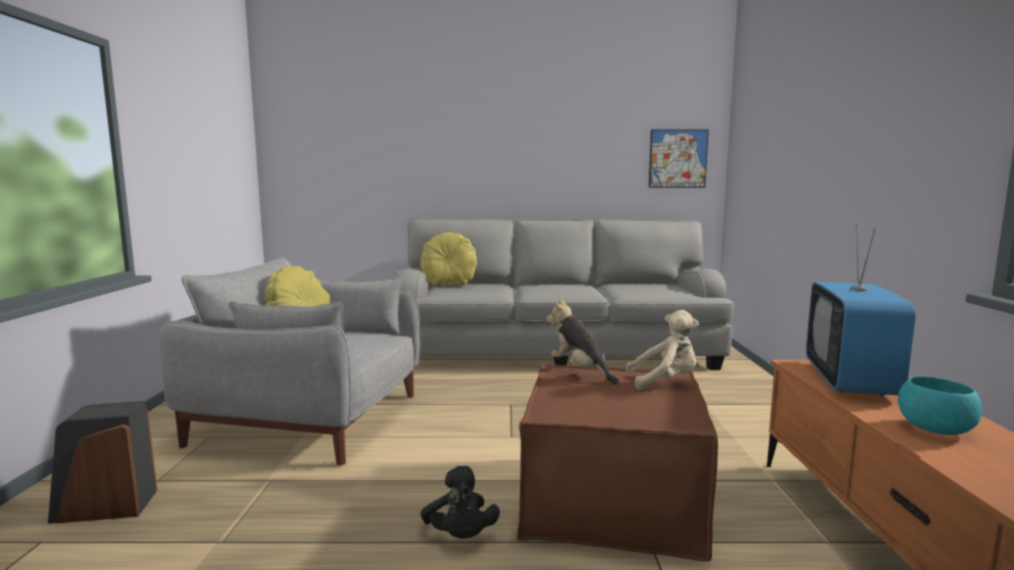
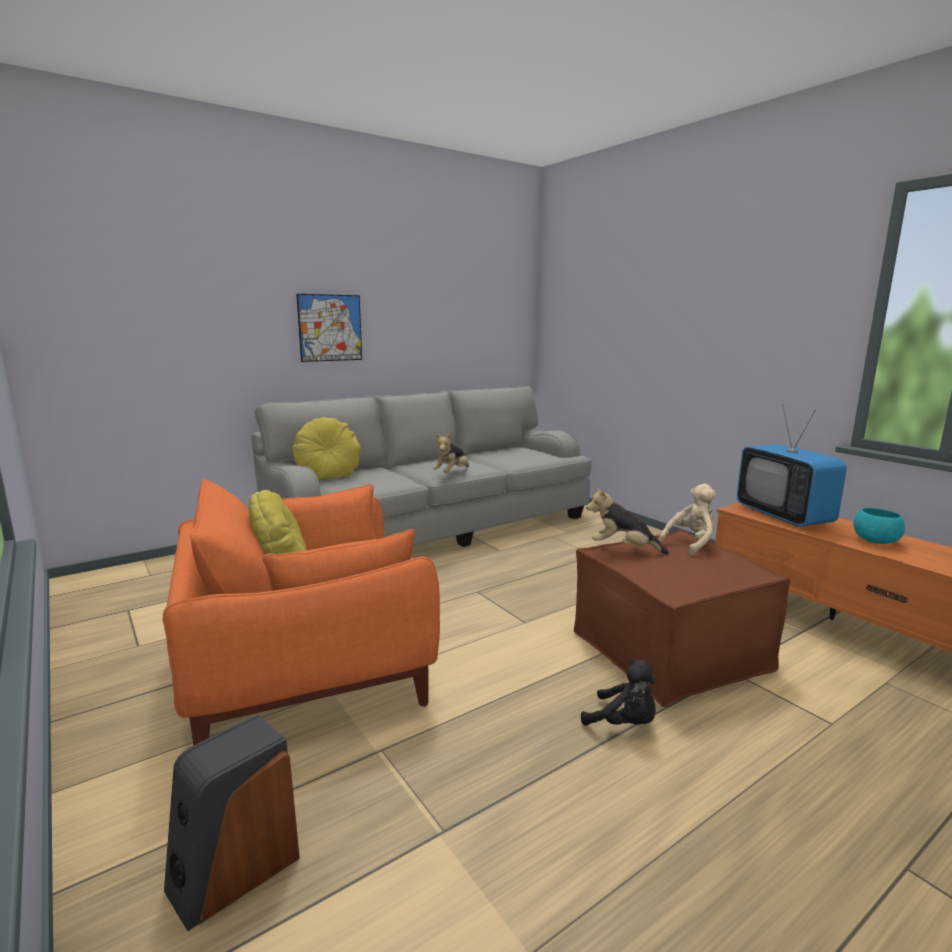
camera: 35 degrees left, 5 degrees up
grey armchair [159,258,420,466] -> orange armchair [163,479,440,746]
picture [649,130,709,188] -> picture moved to [296,294,362,362]
none -> plush toy [433,433,469,473]

